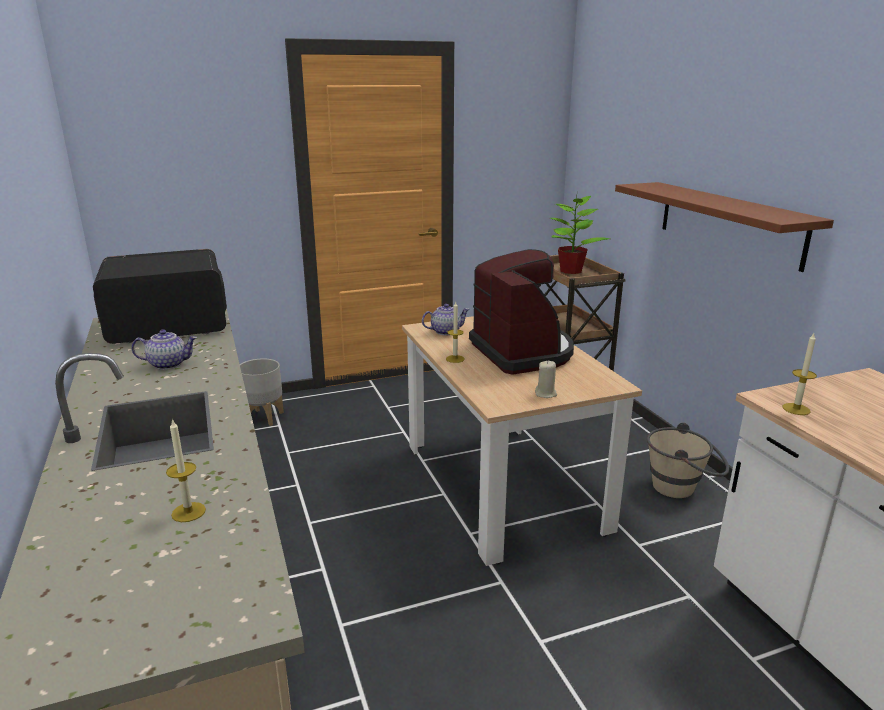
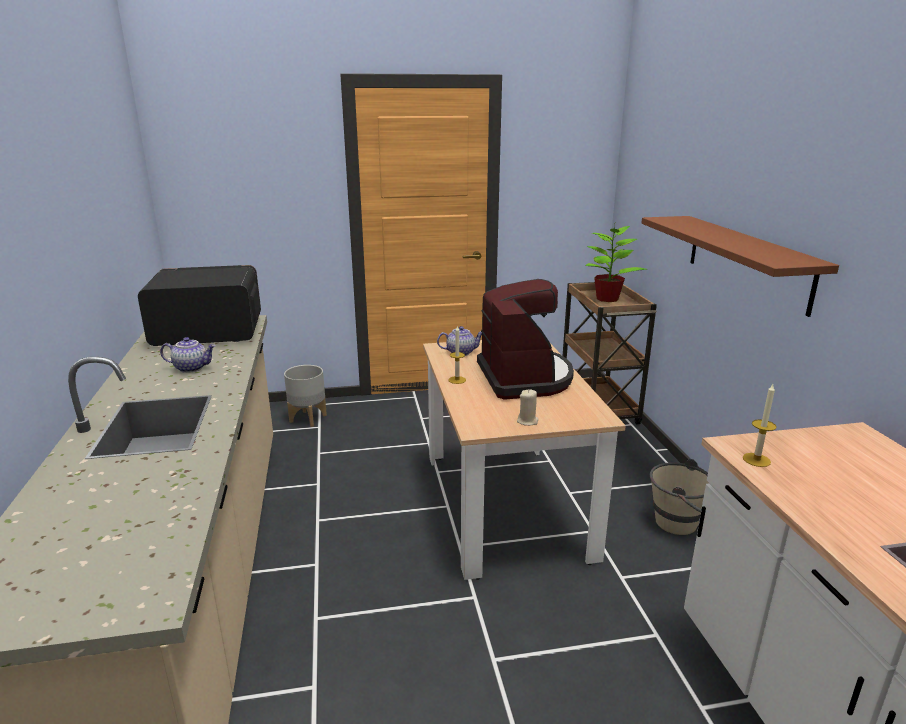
camera: 10 degrees right, 0 degrees up
candle [166,419,206,522] -> none

